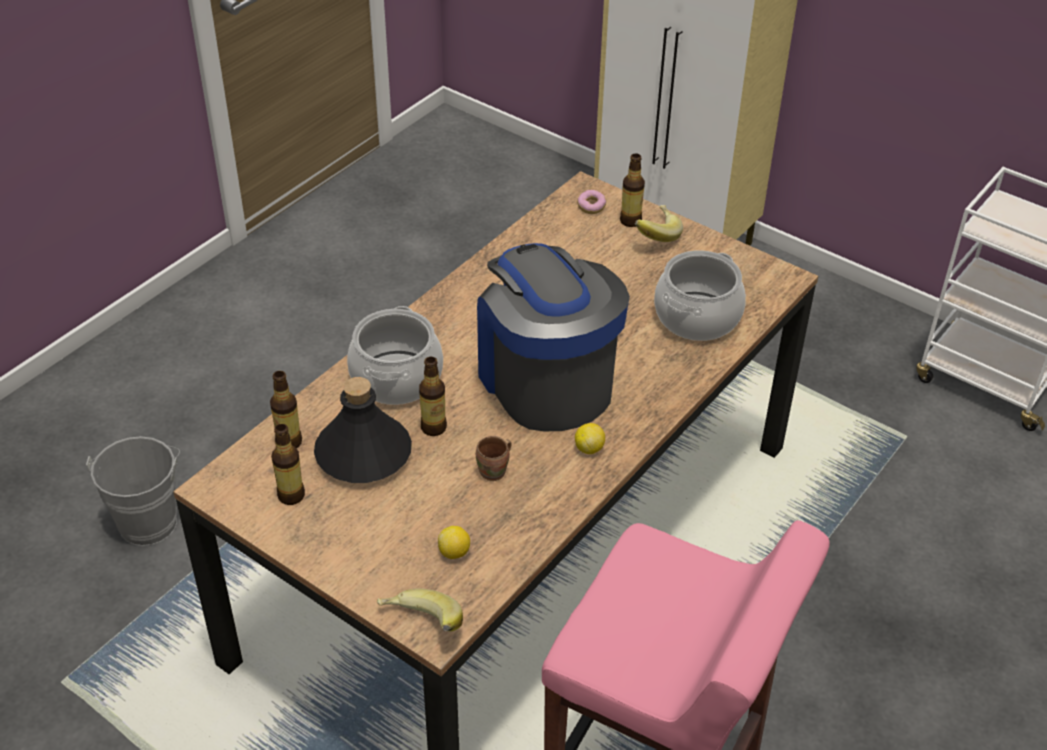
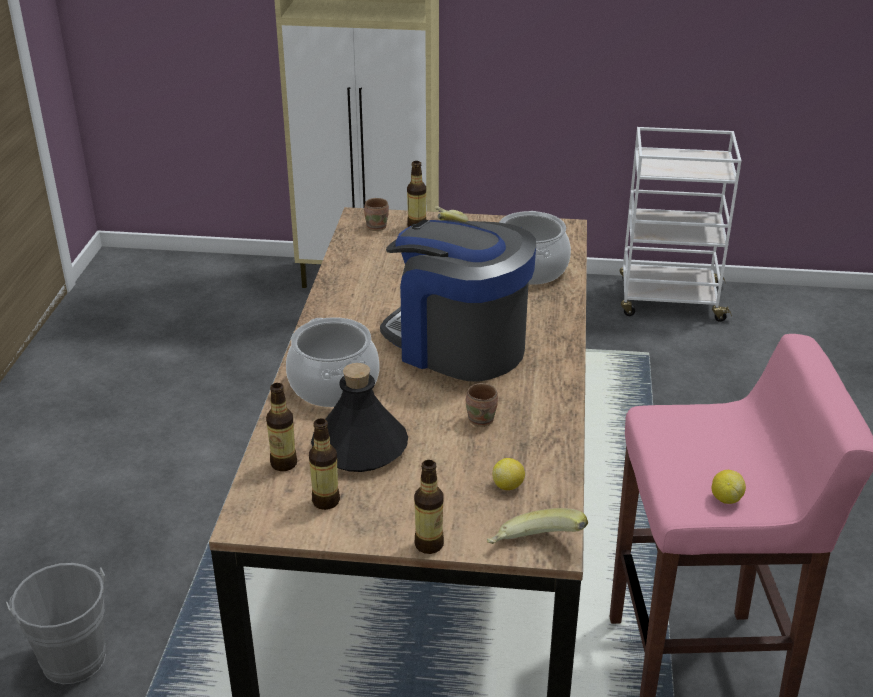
camera: 30 degrees left, 10 degrees down
bottle [419,357,447,436] -> bottle moved to [414,460,444,554]
lemon [575,423,605,454] -> lemon moved to [711,470,746,504]
donut [577,190,606,214] -> brown mug [364,198,389,231]

